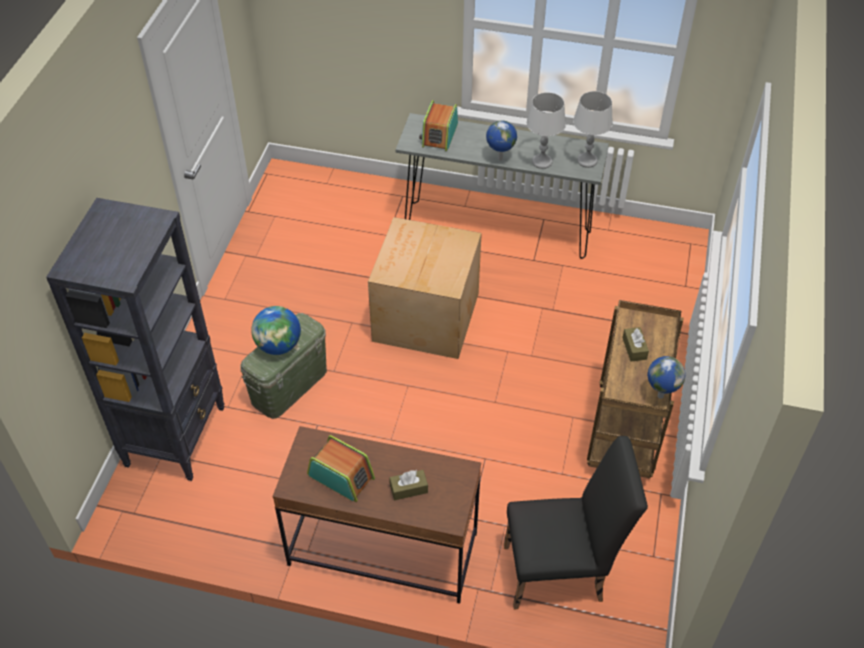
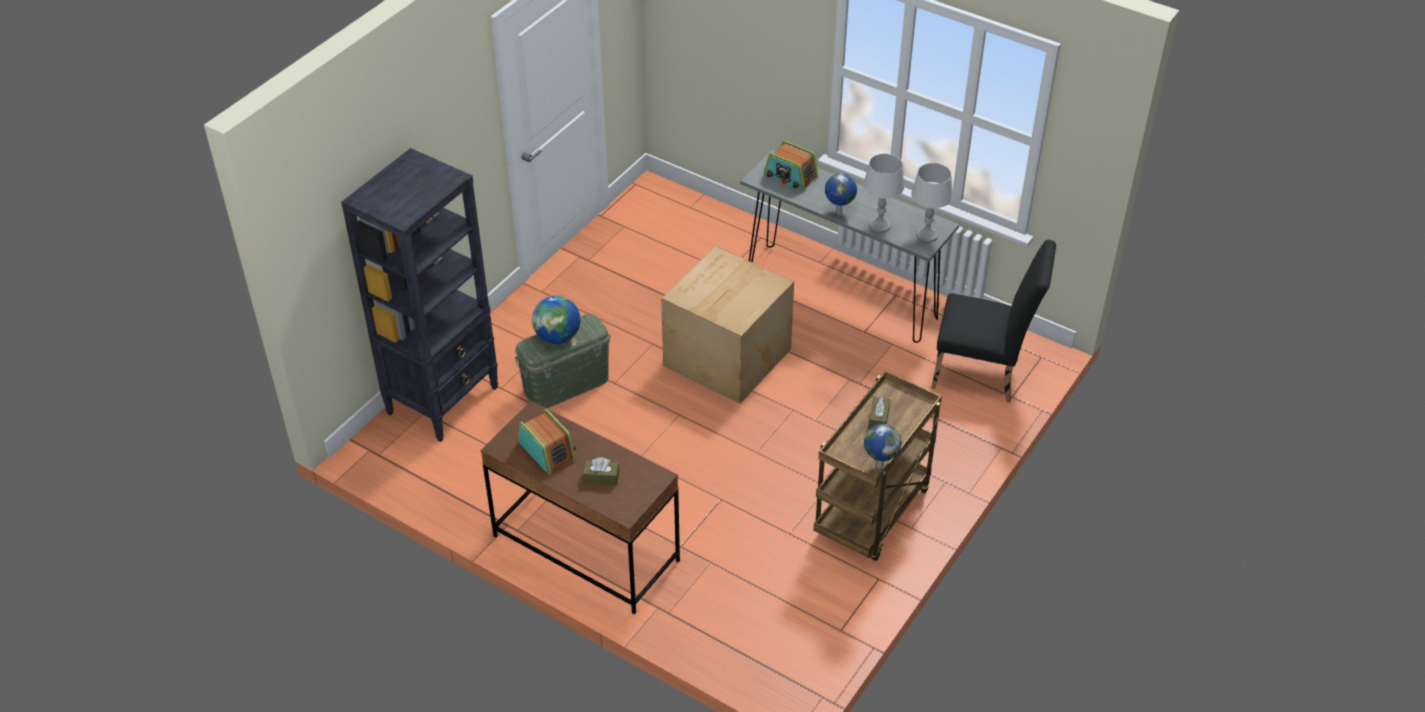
camera: 20 degrees right, 5 degrees down
radio [419,101,458,151] -> radio turned 90 degrees counterclockwise [763,140,818,192]
black chair [504,436,648,610] -> black chair moved to [931,240,1056,402]

